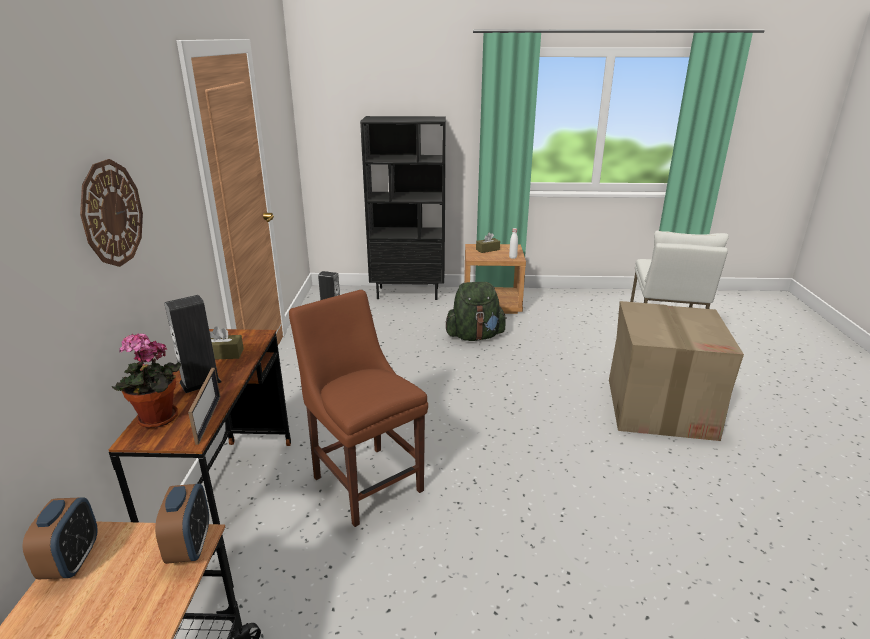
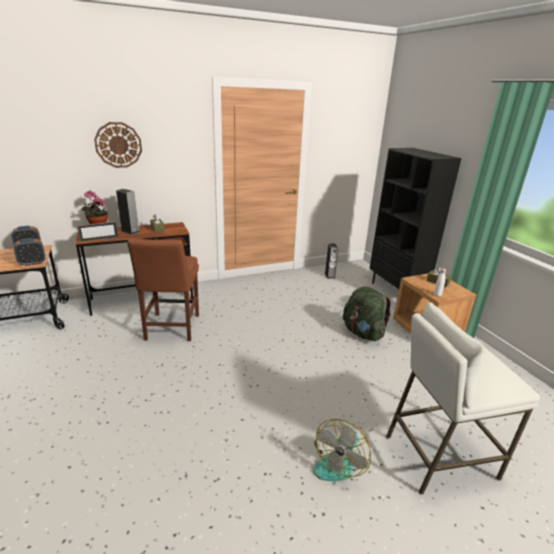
camera: 65 degrees right, 0 degrees up
brown chair [289,290,428,527] -> brown chair turned 150 degrees clockwise [127,238,199,341]
cardboard box [609,301,744,441] -> fan [313,419,371,481]

